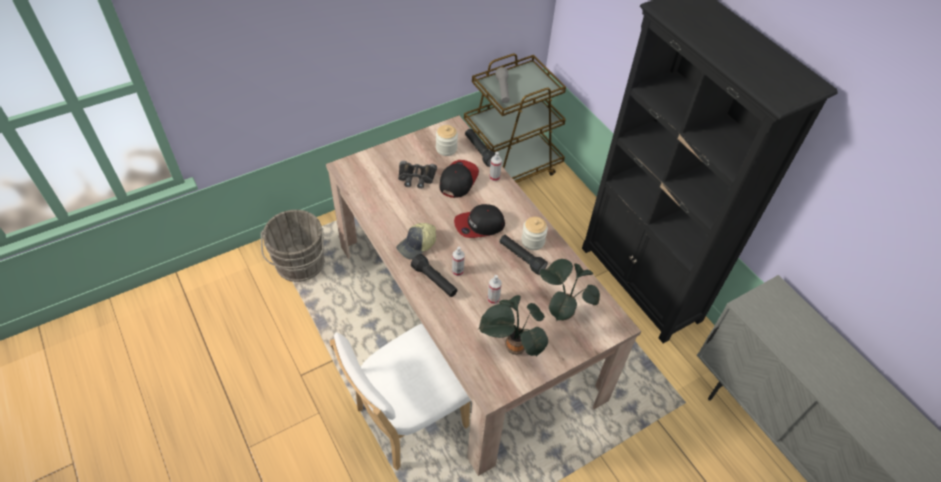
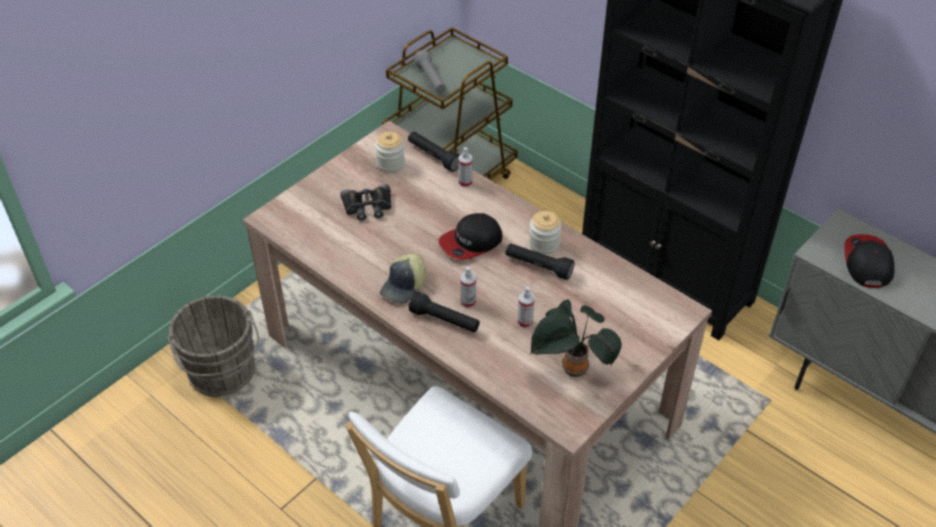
camera: 15 degrees left, 5 degrees down
cap [440,160,479,198] -> cap moved to [844,234,895,288]
potted plant [540,259,600,321] -> none

